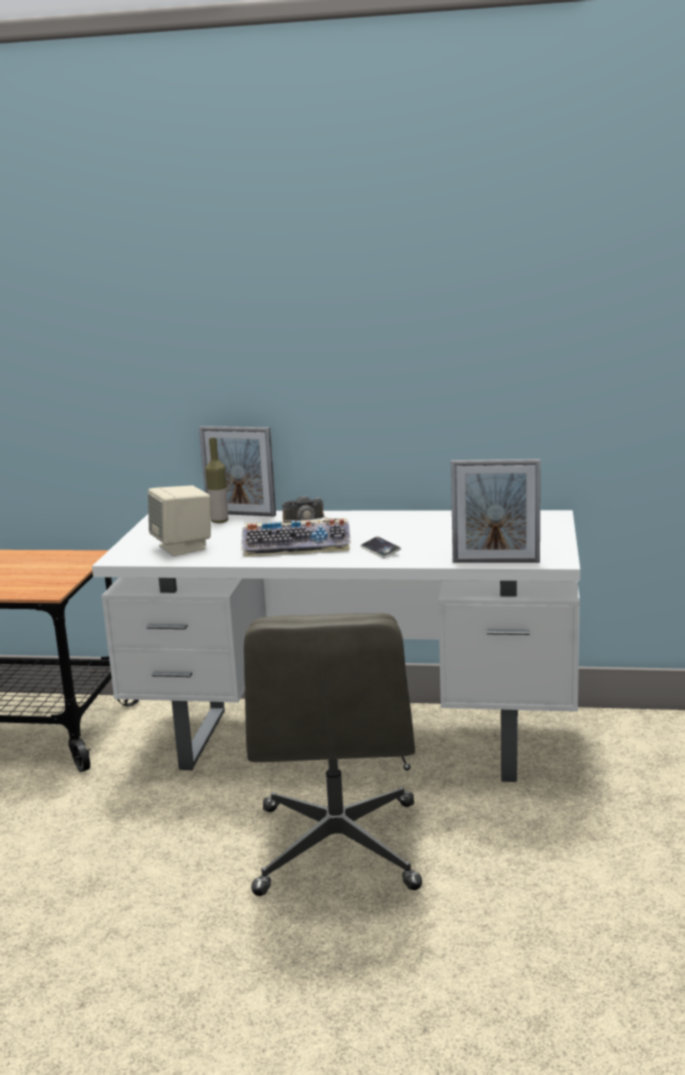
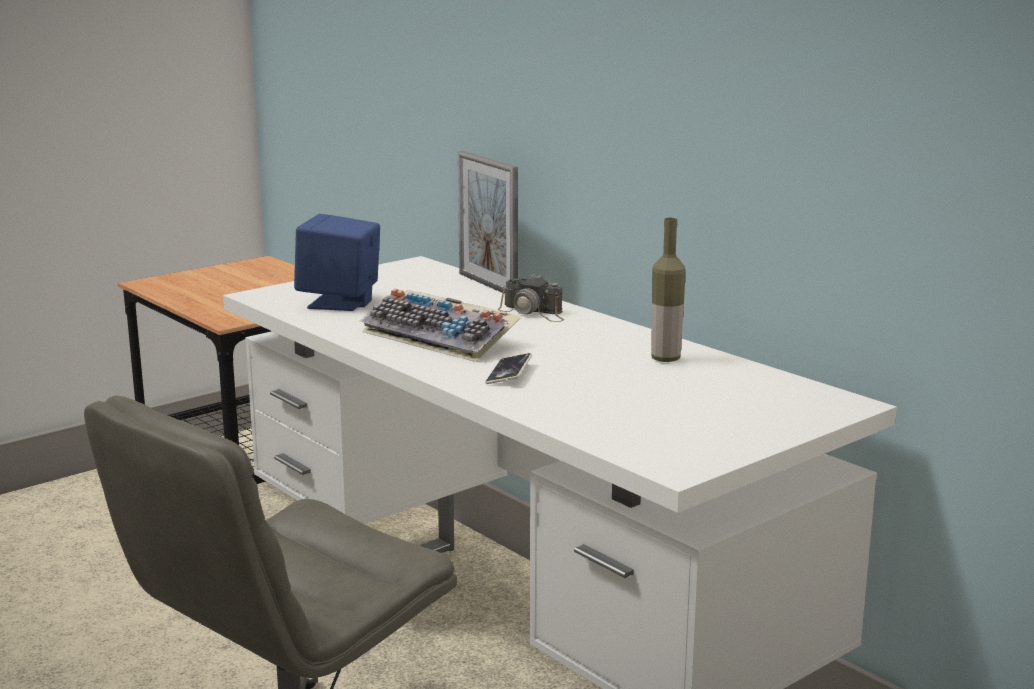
camera: 40 degrees right, 0 degrees up
beige speaker [148,485,211,556] -> blue speaker [294,214,380,311]
bottle [206,438,228,523] -> bottle moved to [651,218,686,362]
picture frame [451,459,541,563] -> none

